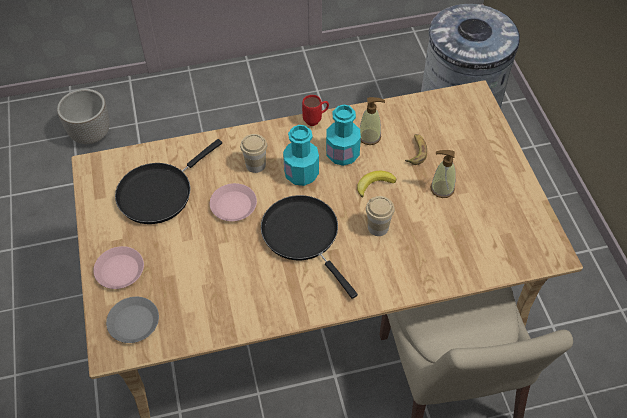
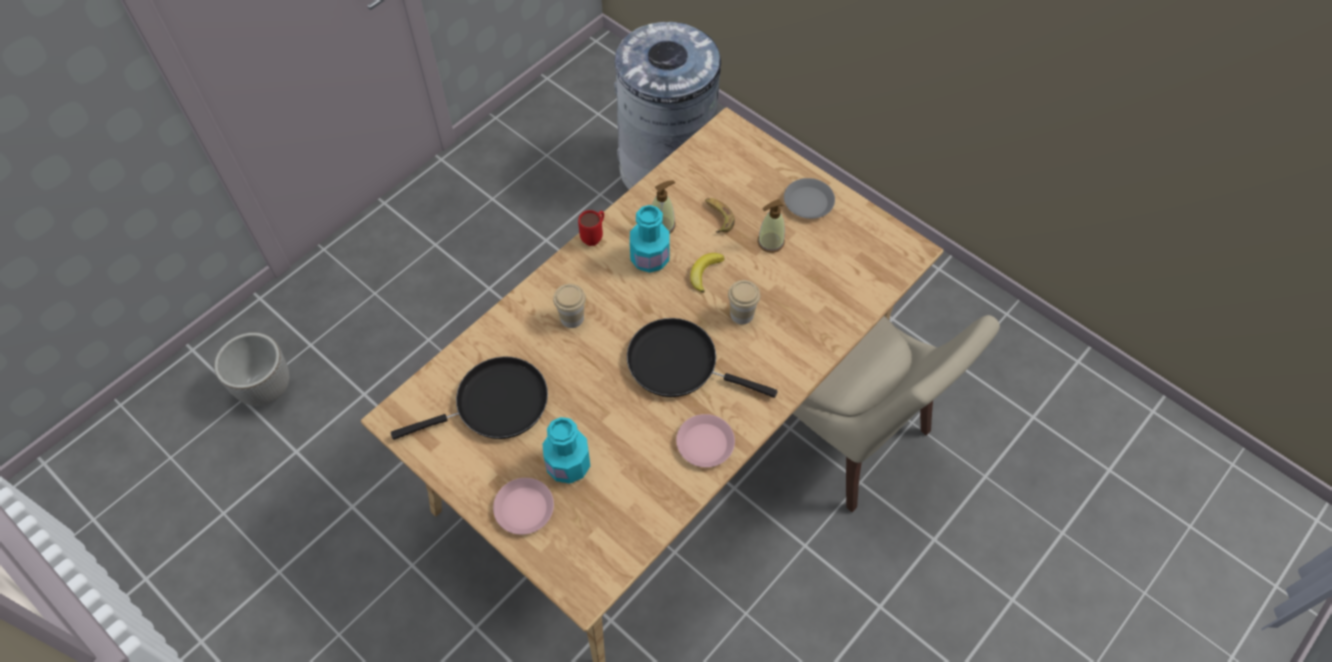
camera: 35 degrees left, 5 degrees up
grey plate [106,297,159,343] -> grey plate moved to [784,178,835,219]
black frying pan [115,139,222,224] -> black frying pan turned 120 degrees counterclockwise [391,357,548,440]
pink plate [210,183,257,221] -> pink plate moved to [676,414,735,467]
turquoise bottle [283,125,319,186] -> turquoise bottle moved to [543,417,590,484]

